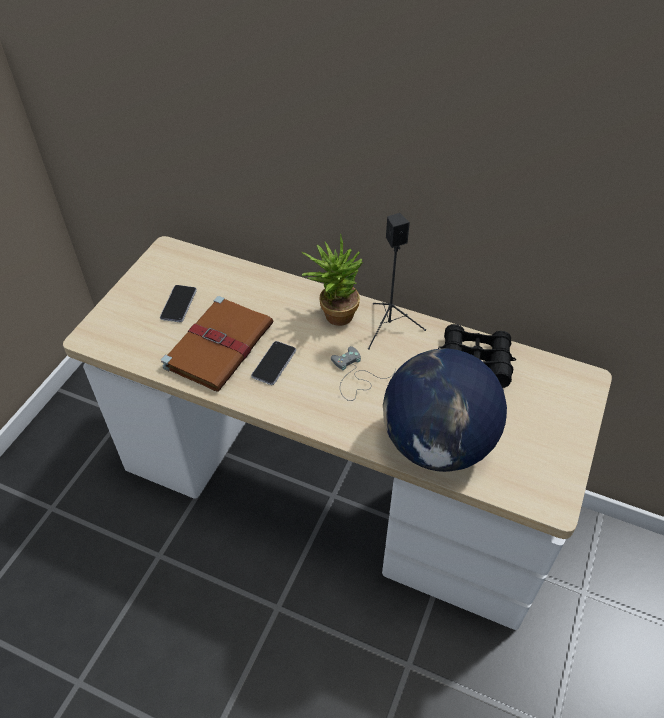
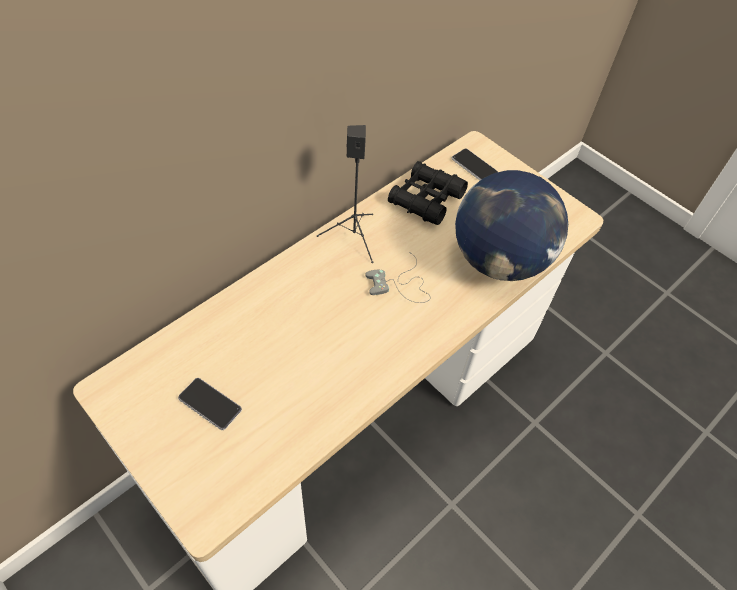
camera: 70 degrees left, 5 degrees up
brown book [161,296,273,392] -> none
phone [251,341,296,385] -> phone moved to [452,149,498,180]
potted plant [302,234,363,326] -> none

